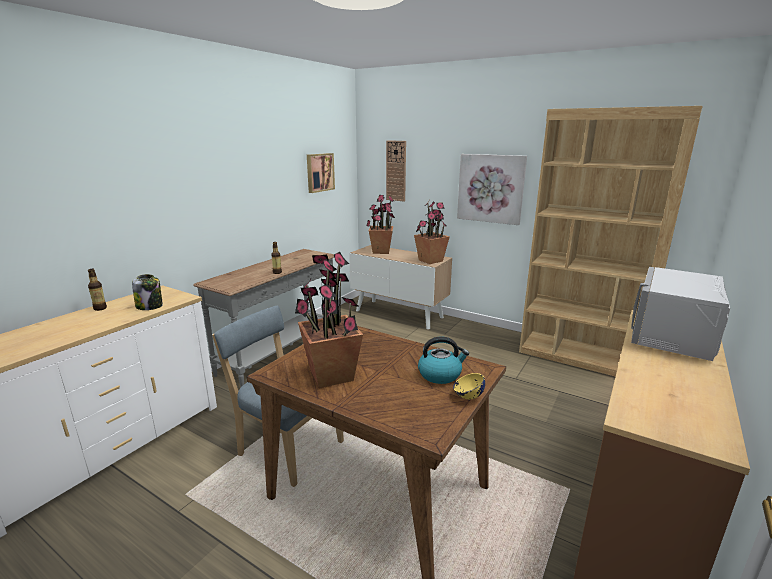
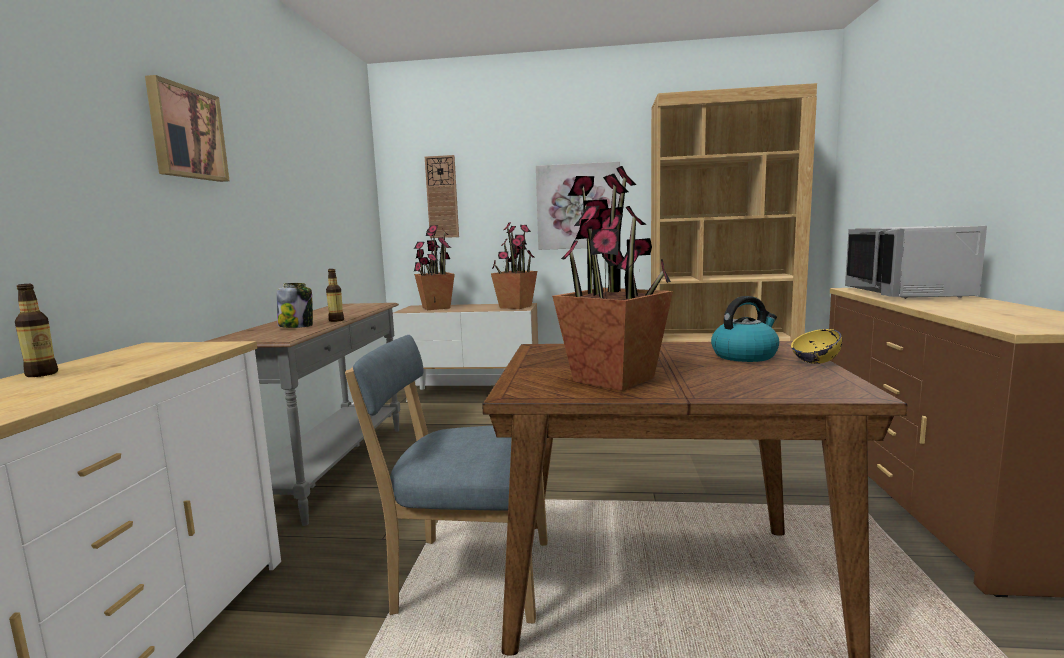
camera: 25 degrees left, 10 degrees down
jar [132,274,163,310] -> jar moved to [277,283,313,328]
picture [307,153,335,193] -> picture moved to [145,75,230,182]

